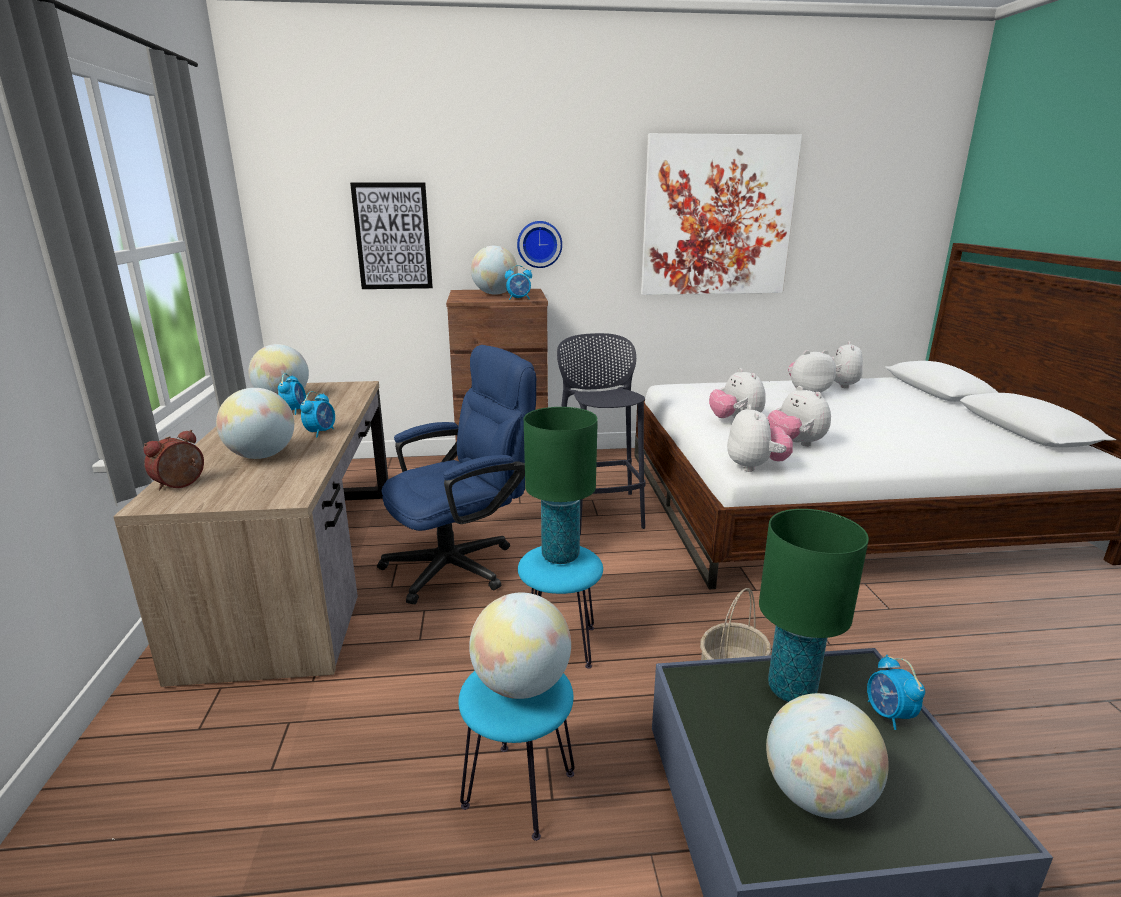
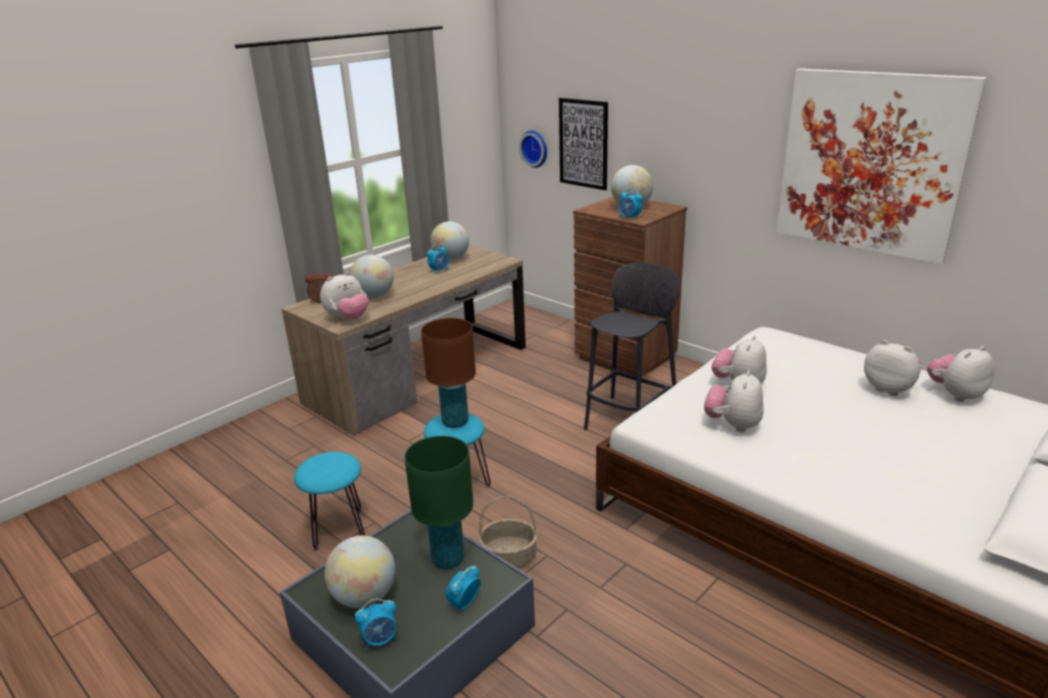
camera: 50 degrees right, 5 degrees up
alarm clock [300,391,335,438] -> alarm clock moved to [355,599,397,650]
blue office chair [377,345,536,604] -> none
globe [469,593,571,699] -> none
wall clock [517,221,562,268] -> wall clock moved to [519,131,547,168]
green table lamp [524,407,598,564] -> brown table lamp [421,318,476,428]
plush toy [727,404,793,472] -> plush toy moved to [320,271,368,320]

